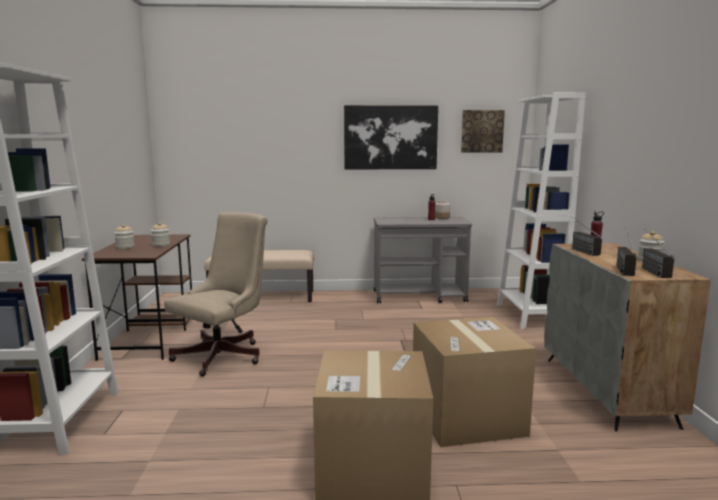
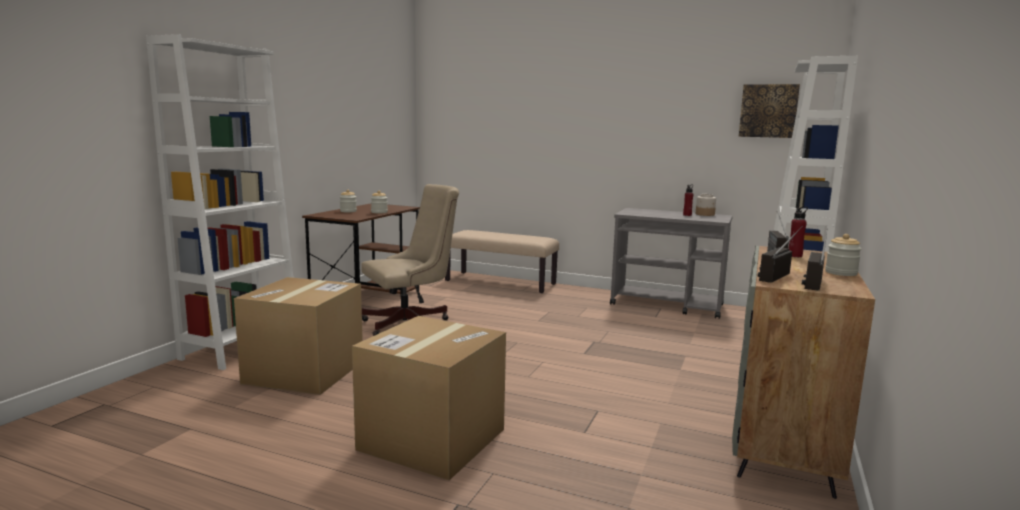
camera: 25 degrees right, 0 degrees up
picture [344,105,438,169] -> none
cardboard box [413,317,536,447] -> cardboard box moved to [234,277,363,395]

